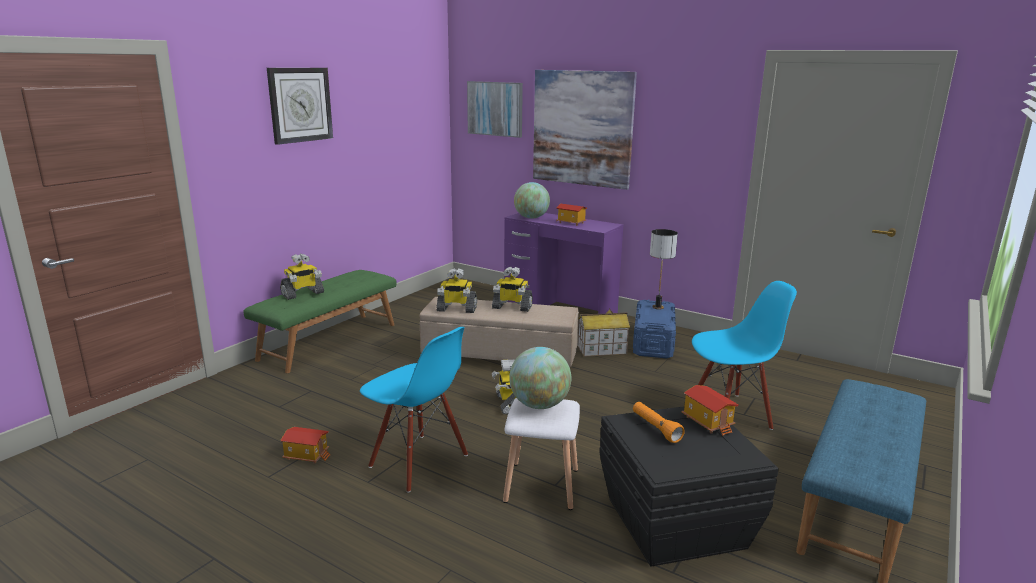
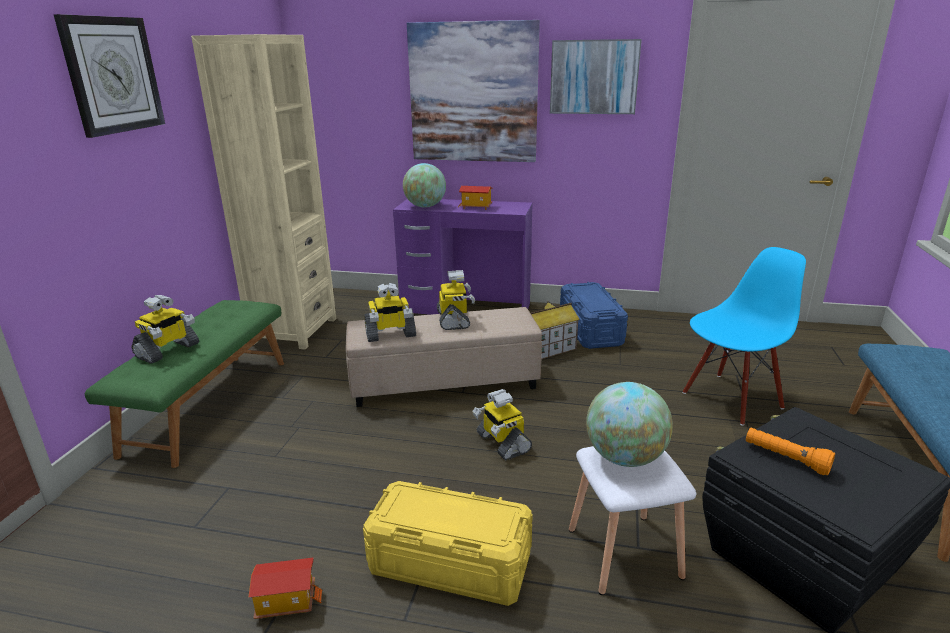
camera: 20 degrees left, 5 degrees up
blue chair [360,327,468,493] -> yellow storage box [363,481,533,606]
picture [467,81,523,138] -> picture moved to [550,39,642,114]
toy robot [492,267,533,312] -> toy robot turned 90 degrees counterclockwise [437,270,475,330]
table lamp [650,229,678,310] -> none
toy house [682,385,739,436] -> none
none -> beige bookcase [191,34,336,349]

